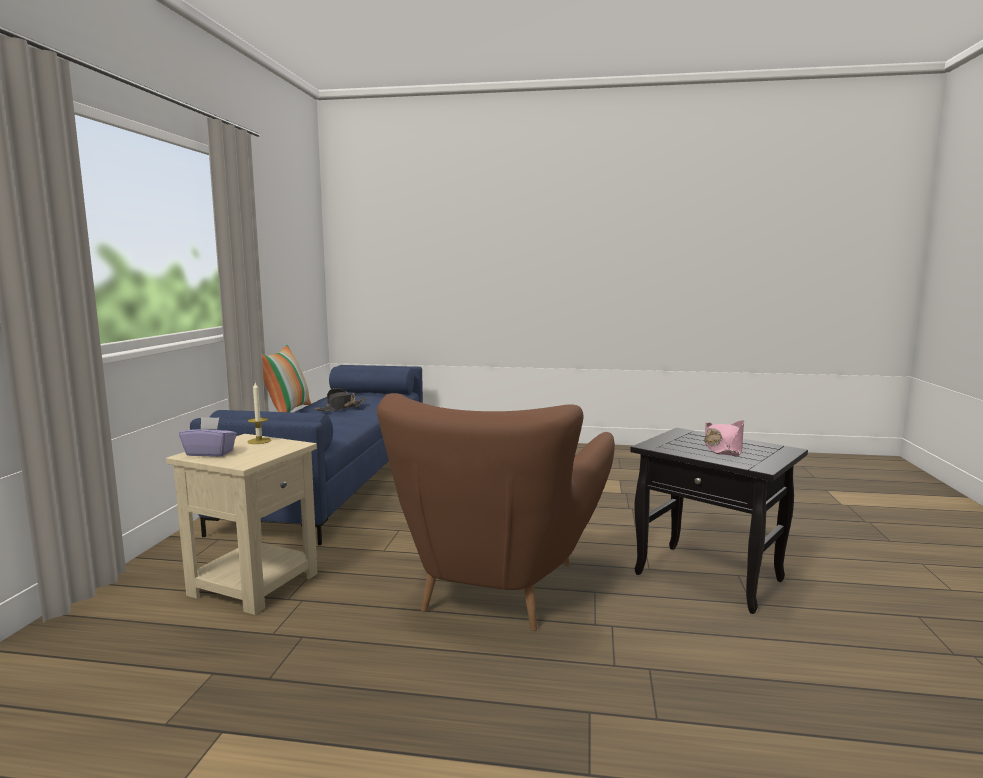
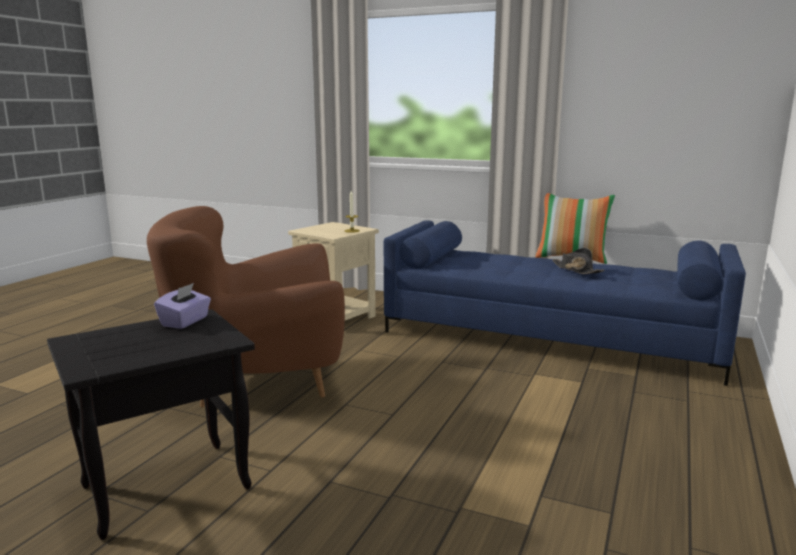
camera: 105 degrees right, 5 degrees up
purple tissue box [179,417,237,457] -> purple tissue box moved to [154,283,211,329]
brown armchair [377,393,615,631] -> brown armchair turned 45 degrees counterclockwise [147,206,345,407]
pink hat [704,420,744,456] -> none

